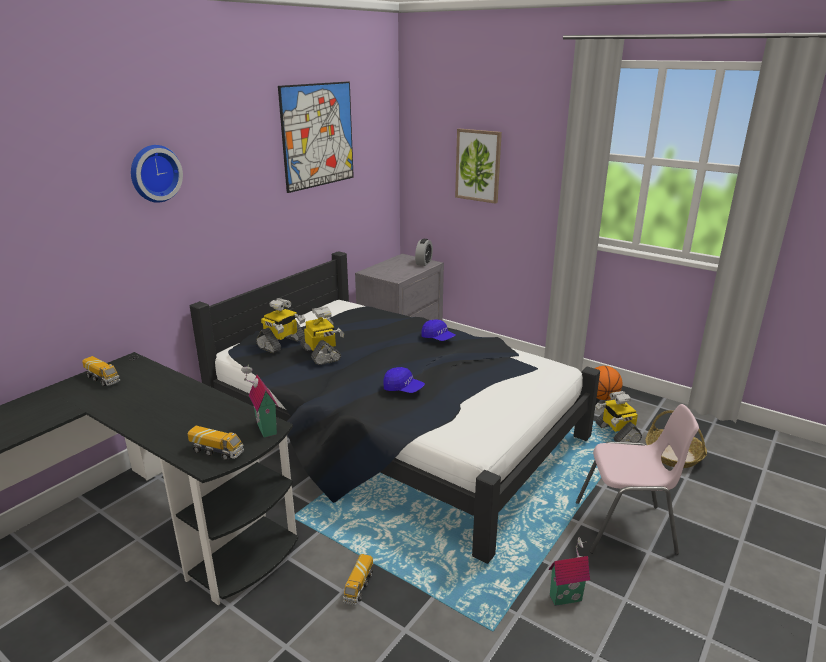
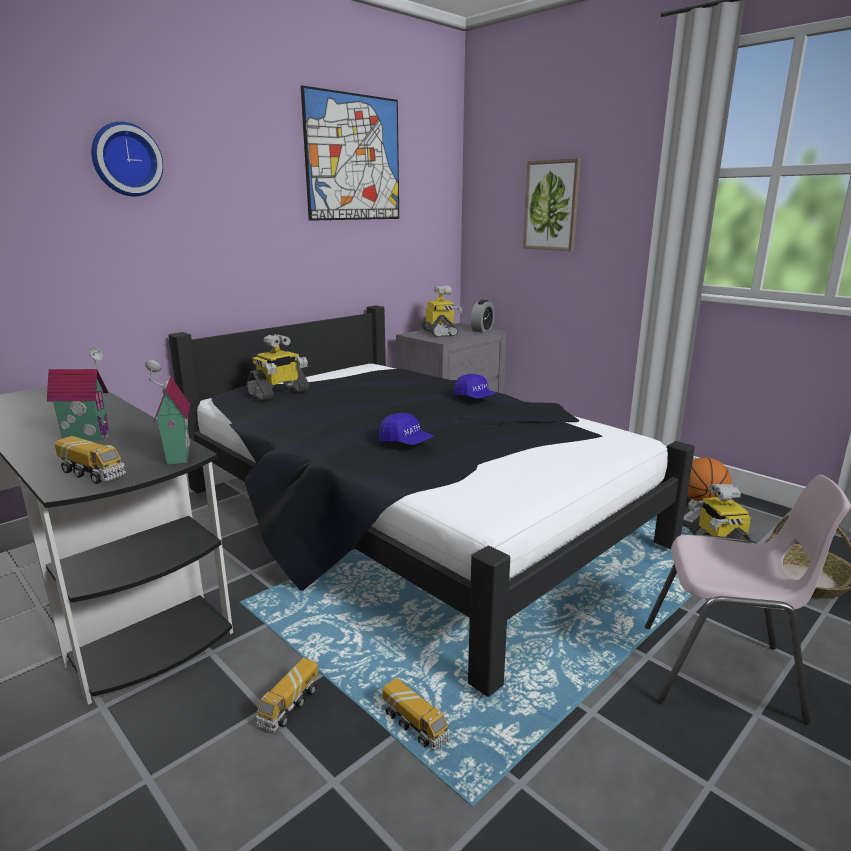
camera: 10 degrees right, 5 degrees down
toy truck [82,356,120,386] -> toy truck moved to [382,678,450,751]
toy robot [300,306,344,365] -> toy robot moved to [421,286,463,337]
toy house [548,537,590,606] -> toy house moved to [47,347,109,440]

